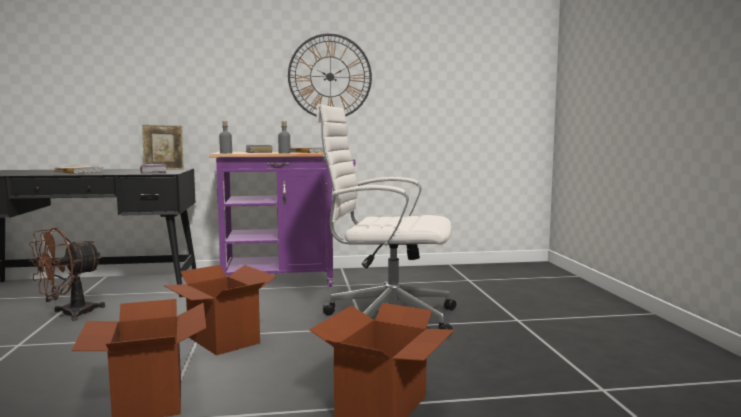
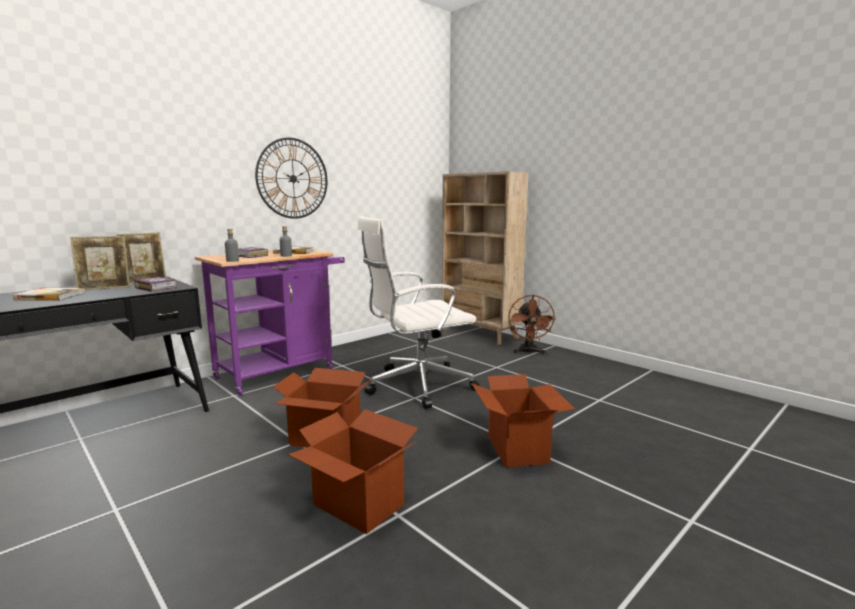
camera: 35 degrees left, 5 degrees up
brown fan [29,228,105,321] -> brown fan moved to [508,295,556,354]
none -> picture frame [70,236,130,291]
none -> beige bookcase [442,171,528,345]

